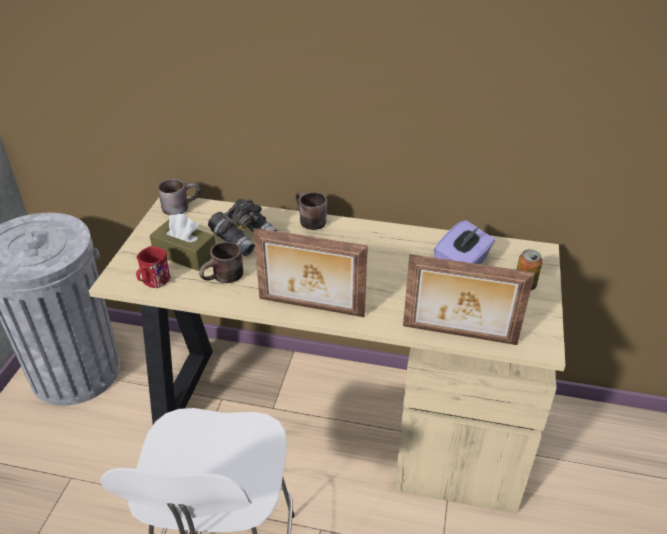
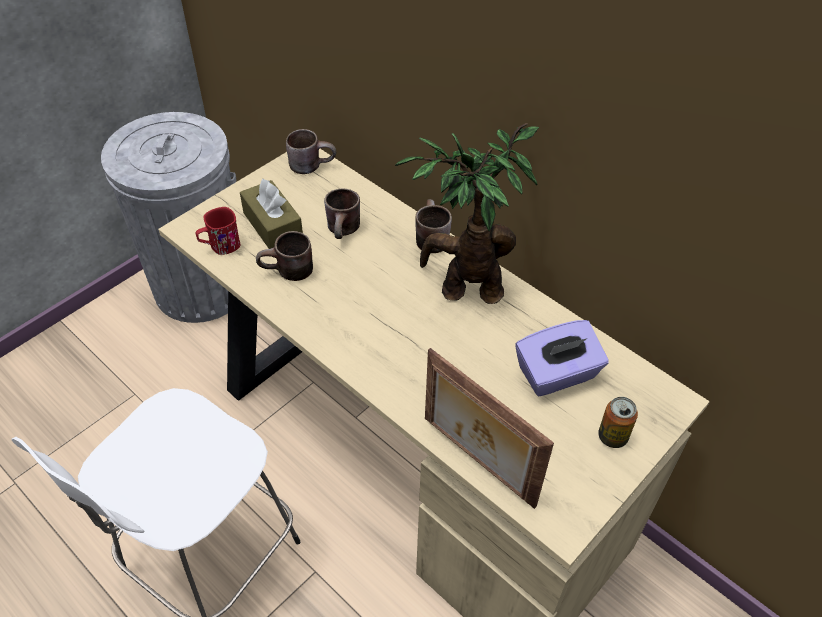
camera: 30 degrees right, 10 degrees up
grey binoculars [208,199,277,256] -> brown mug [324,189,360,239]
picture frame [253,228,368,317] -> none
none -> potted plant [395,123,539,304]

